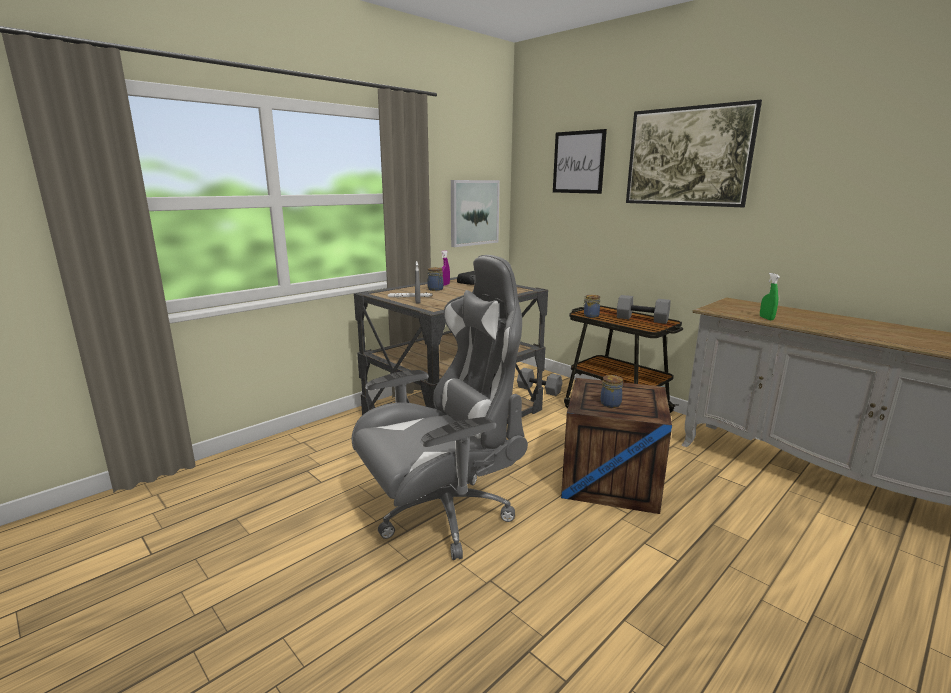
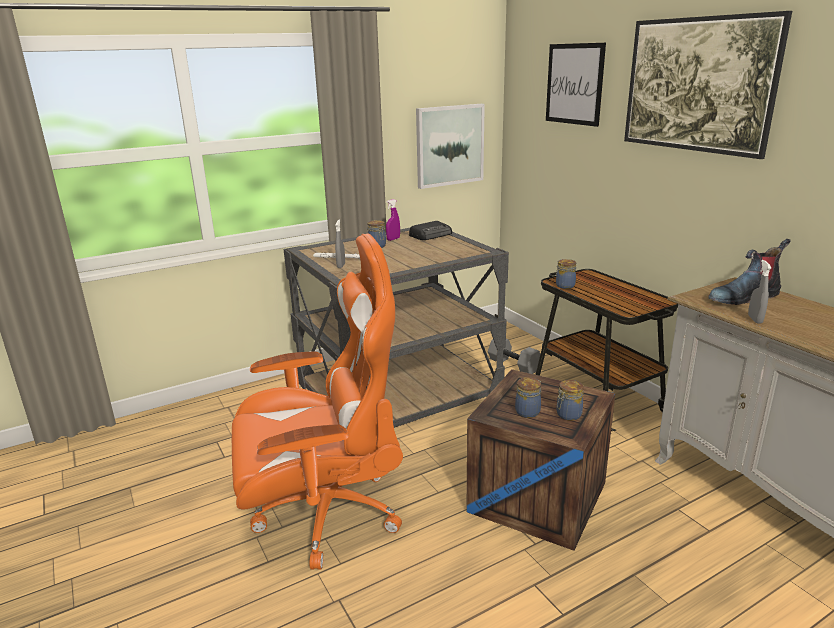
camera: 15 degrees right, 5 degrees up
grey office chair [352,255,528,560] -> orange office chair [232,234,403,570]
grey dumbbell [617,295,671,324] -> none
green spray bottle [760,273,780,320] -> grey spray bottle [748,260,771,324]
none -> jar [556,380,584,421]
none -> boot [708,239,791,305]

